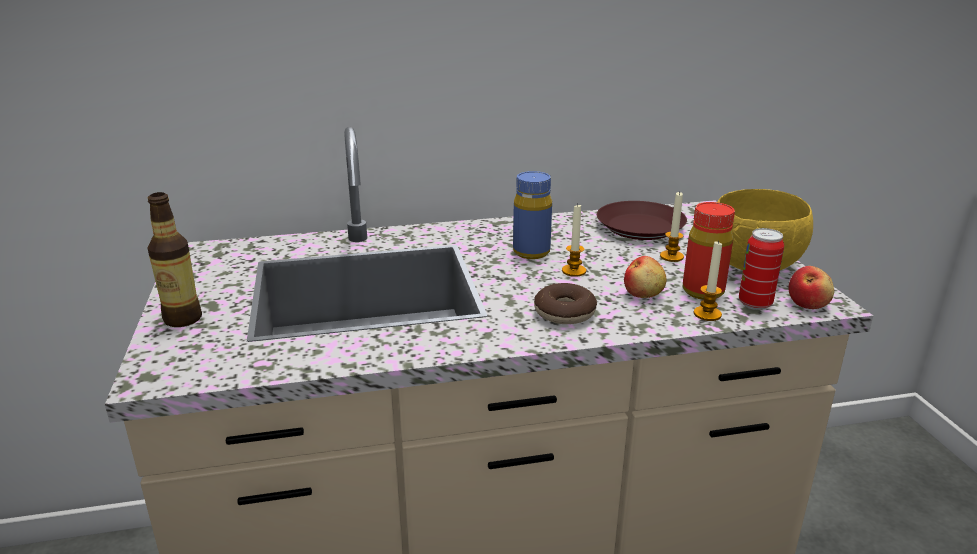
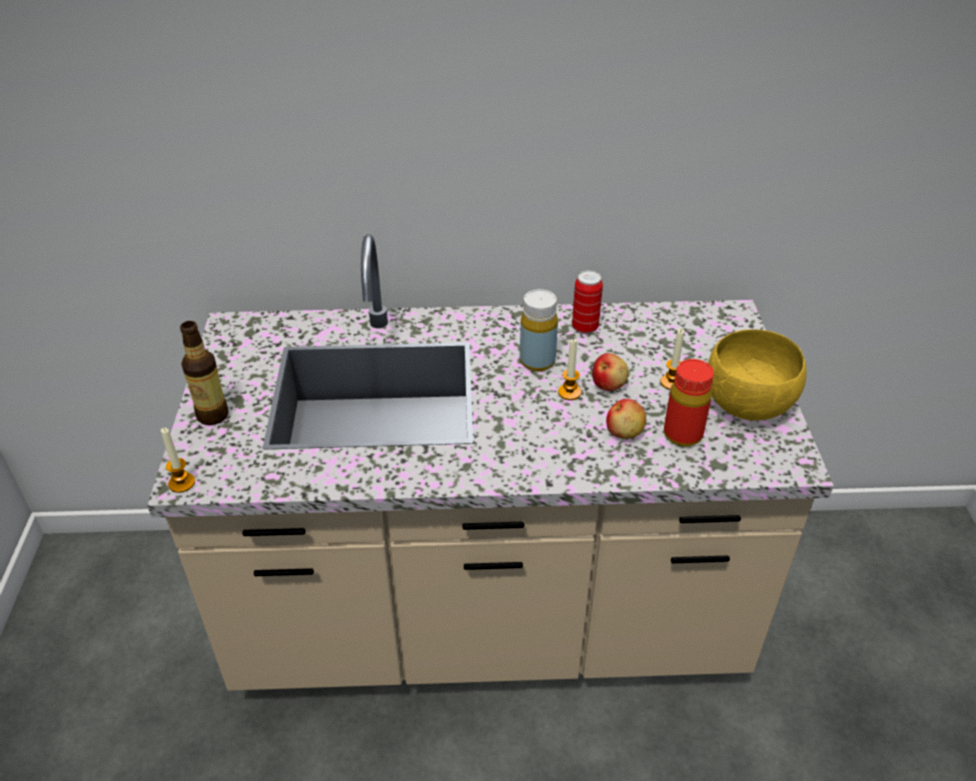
camera: 10 degrees right, 15 degrees up
blue bottle [513,171,552,259] -> yellow bottle [520,289,558,371]
donut [534,283,597,324] -> none
brown plate [597,201,687,240] -> none
candle [694,240,722,321] -> candle moved to [161,428,195,493]
can [739,228,784,310] -> can moved to [572,270,603,334]
apple [788,266,834,309] -> apple moved to [592,353,629,391]

